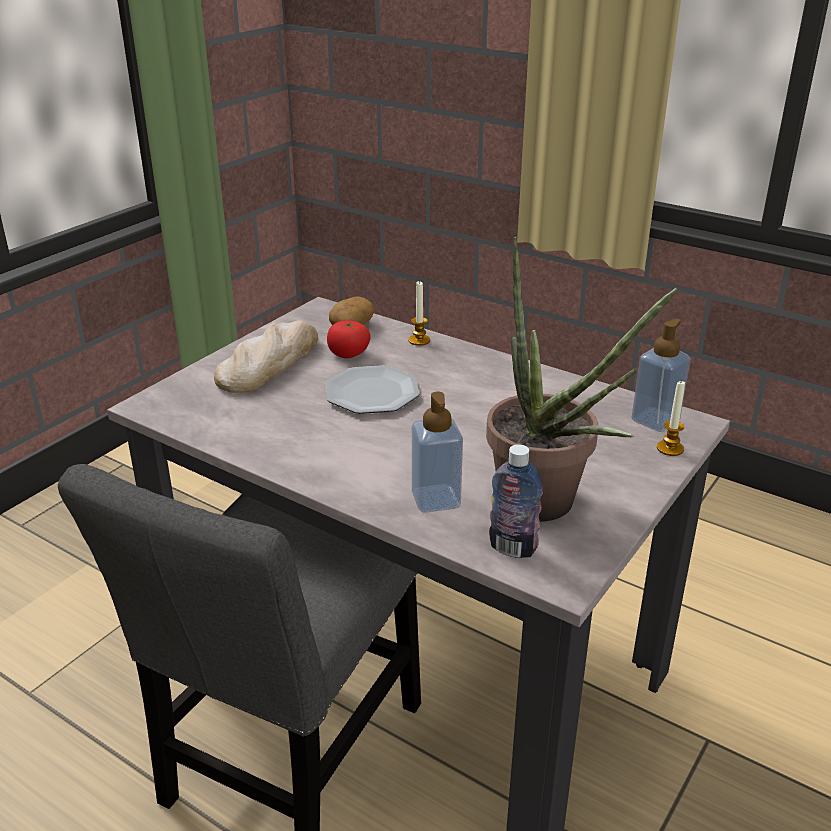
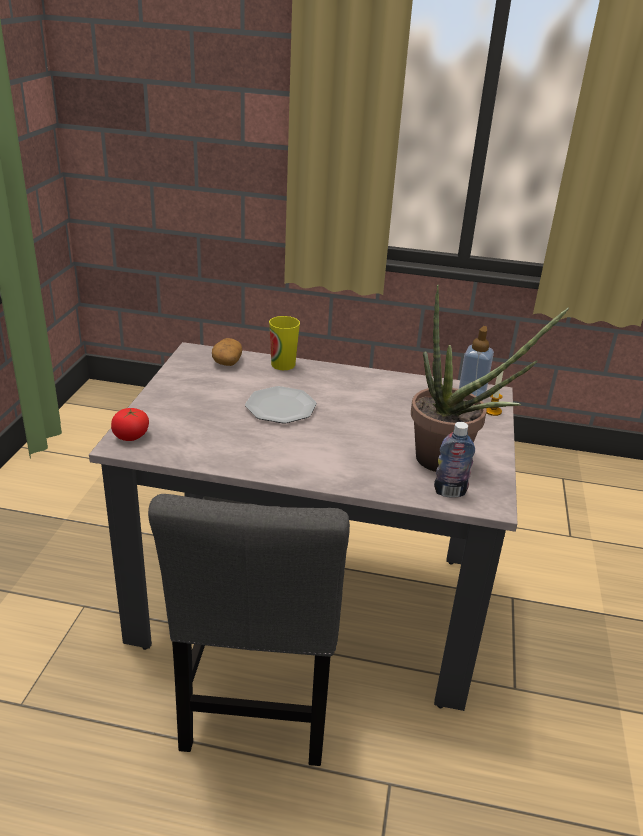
camera: 25 degrees left, 0 degrees up
bread [214,320,318,393] -> none
tomato [327,321,371,358] -> tomato moved to [111,408,149,441]
candle [409,281,430,346] -> cup [269,316,300,370]
soap dispenser [412,392,463,513] -> none

